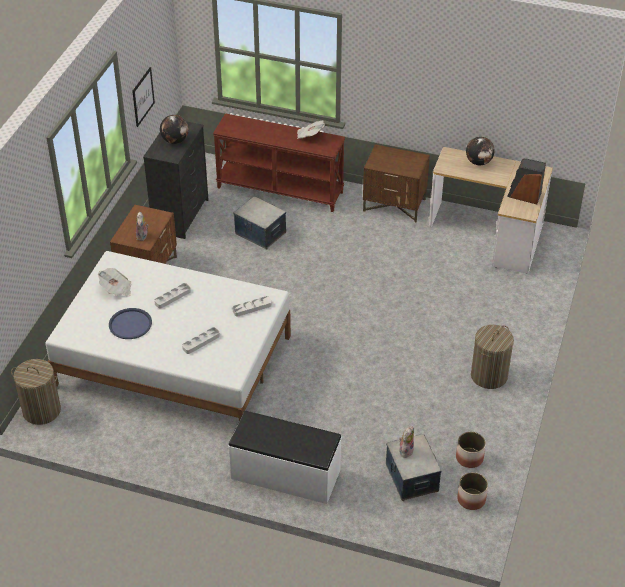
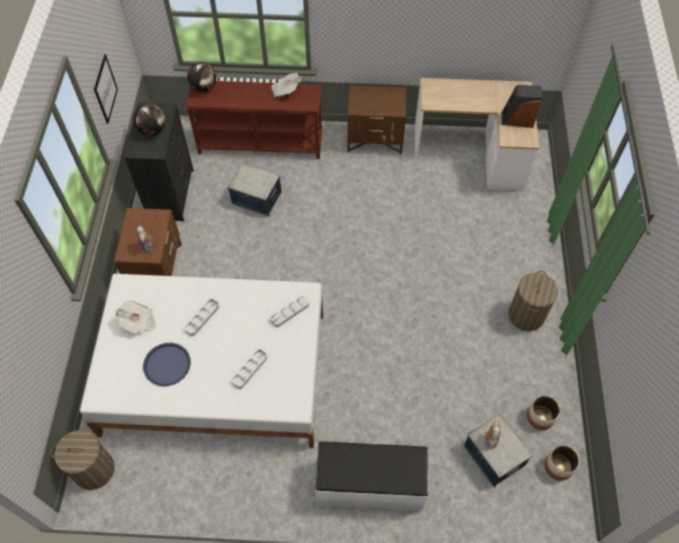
camera: 15 degrees left, 15 degrees up
globe [466,137,495,165] -> globe moved to [187,62,216,92]

